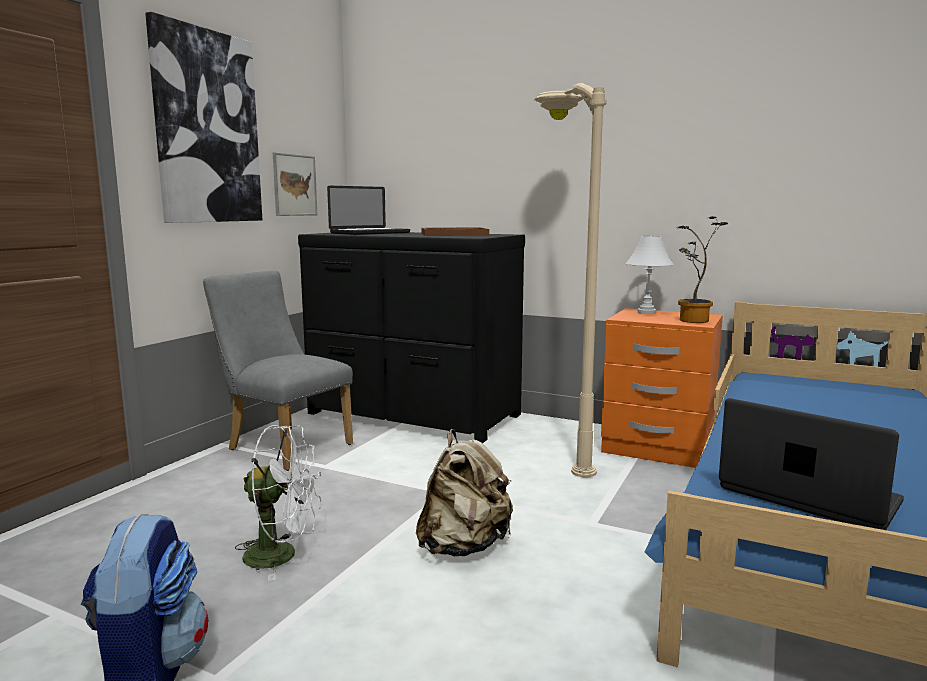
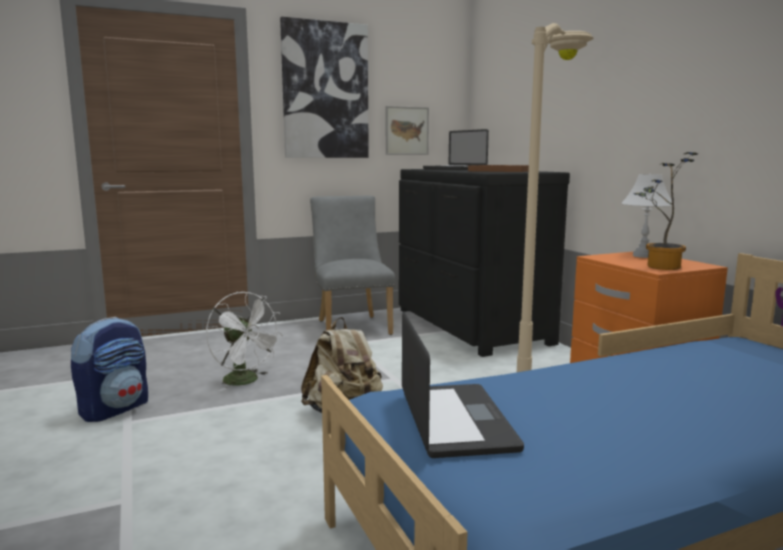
camera: 40 degrees right, 0 degrees up
laptop [327,186,410,235] -> laptop turned 60 degrees clockwise [423,129,489,170]

